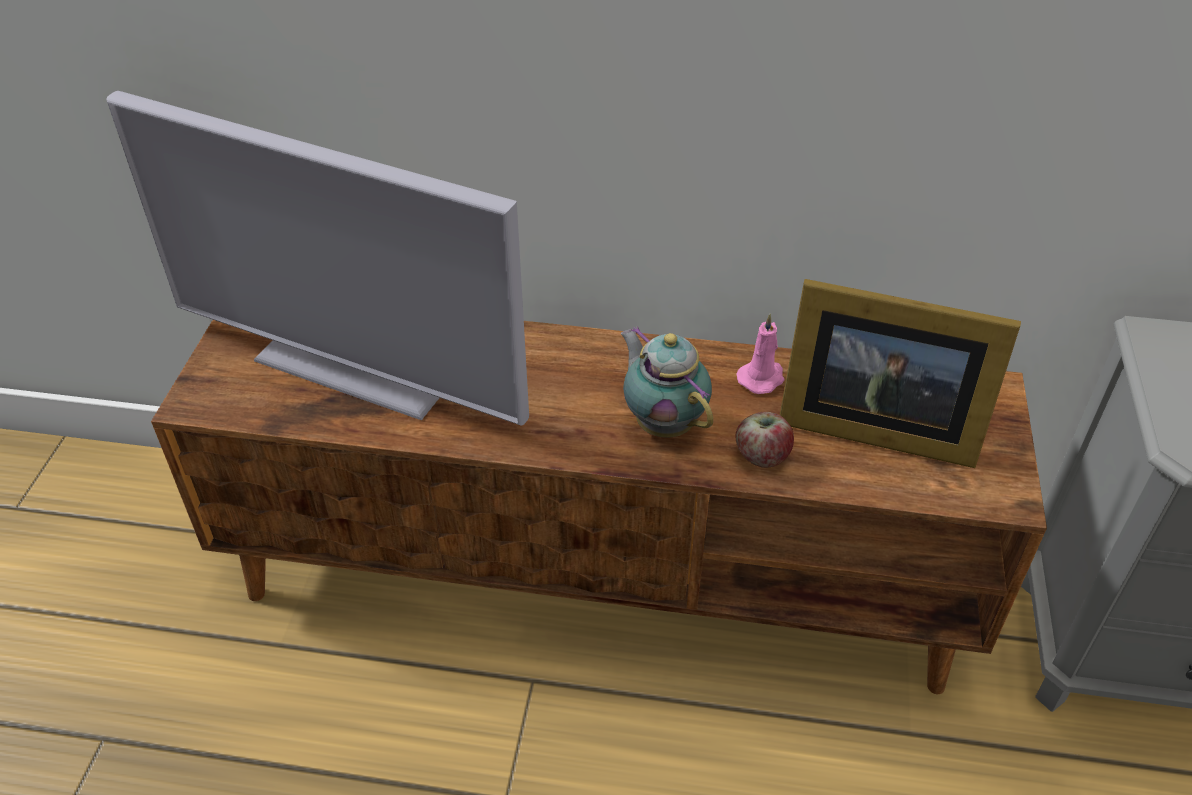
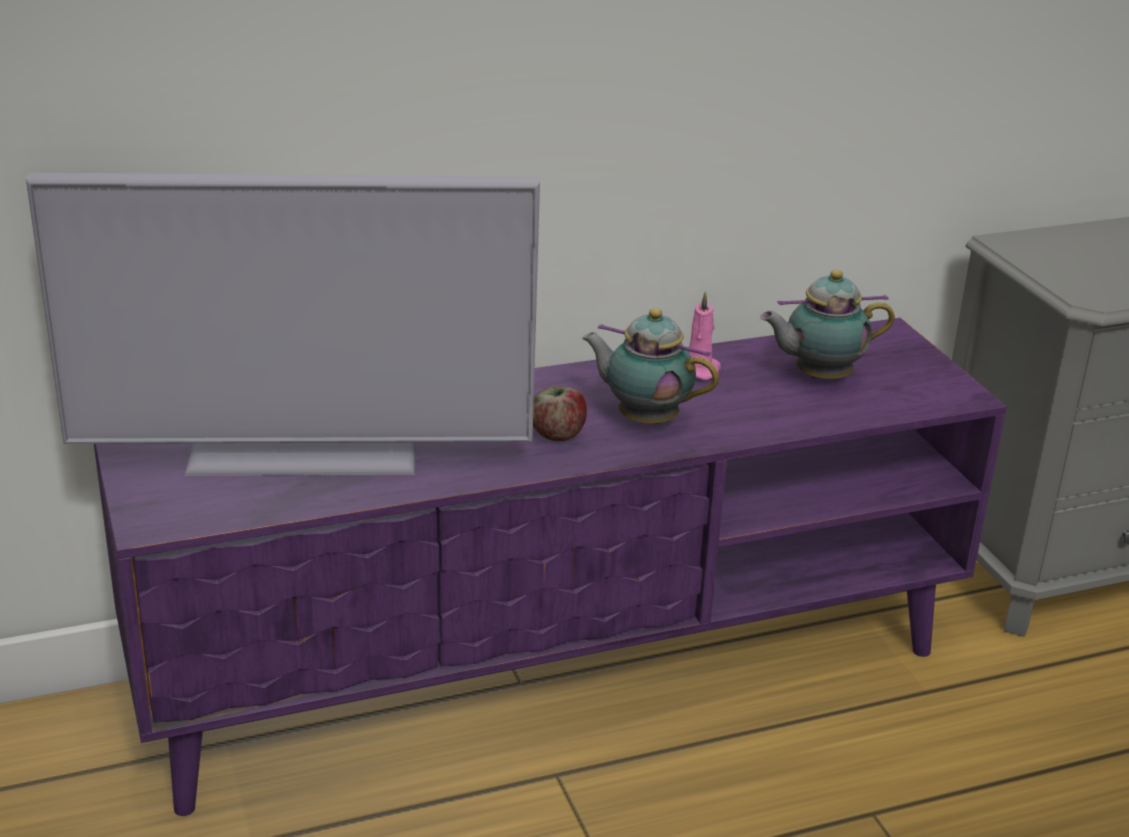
camera: 30 degrees left, 15 degrees down
brown tv stand [151,320,1047,694] -> purple tv stand [94,318,1007,816]
apple [736,412,794,468] -> apple moved to [533,386,587,441]
picture frame [780,279,1021,468] -> teapot [760,270,895,379]

